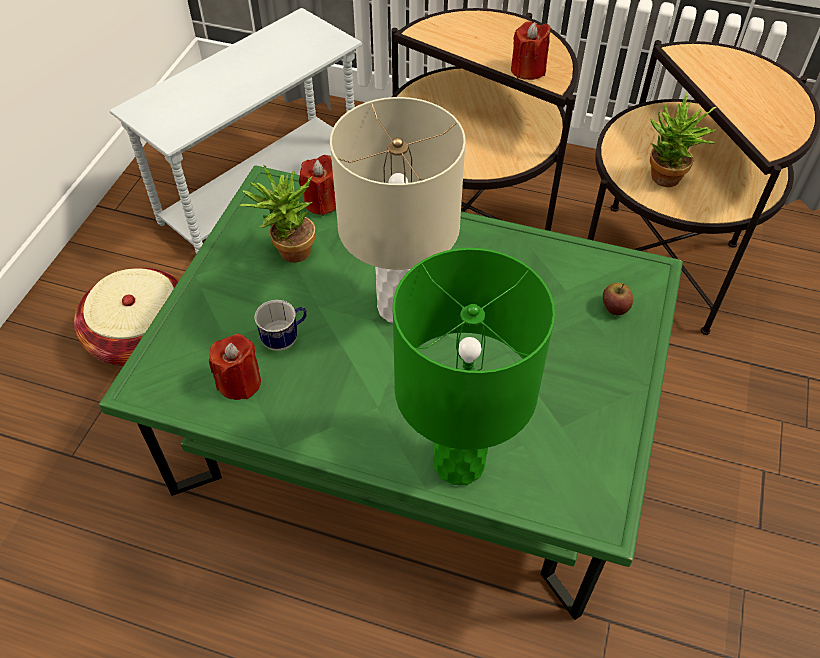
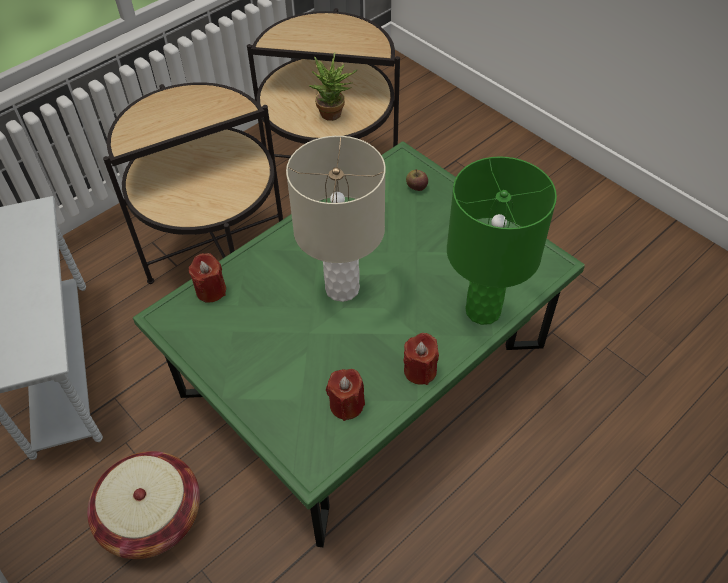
camera: 60 degrees left, 0 degrees up
potted plant [240,164,315,263] -> none
mug [254,300,307,351] -> none
red candle [511,21,551,80] -> red candle moved to [403,333,439,385]

